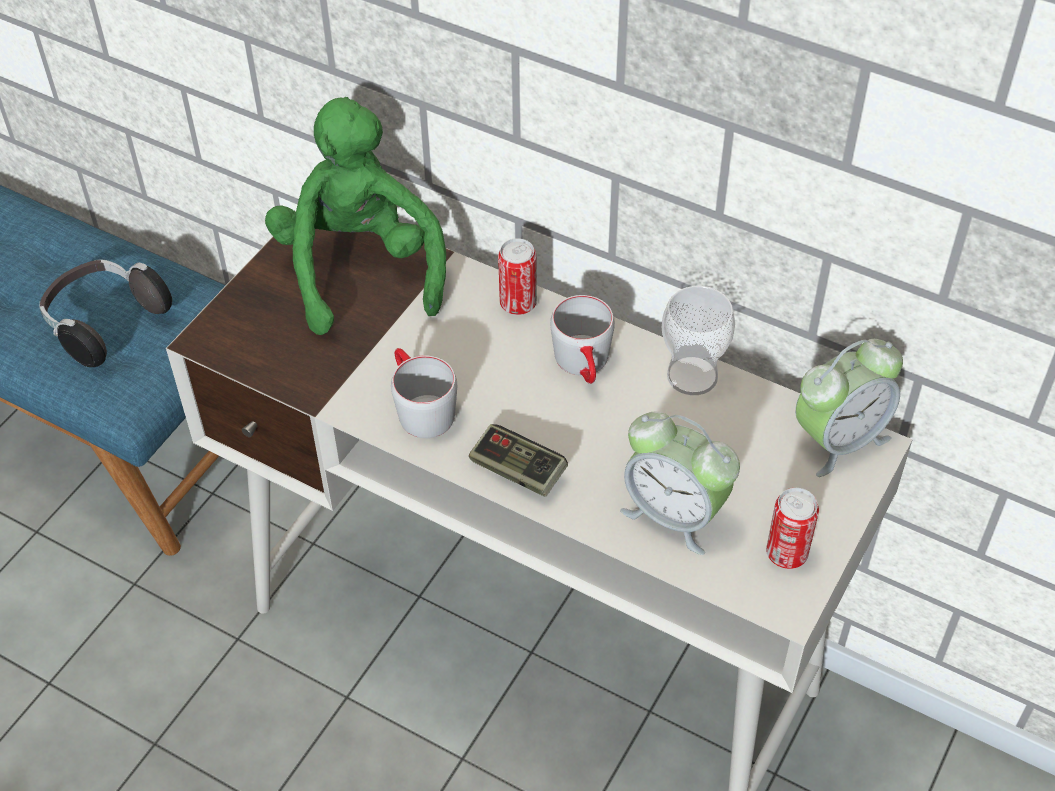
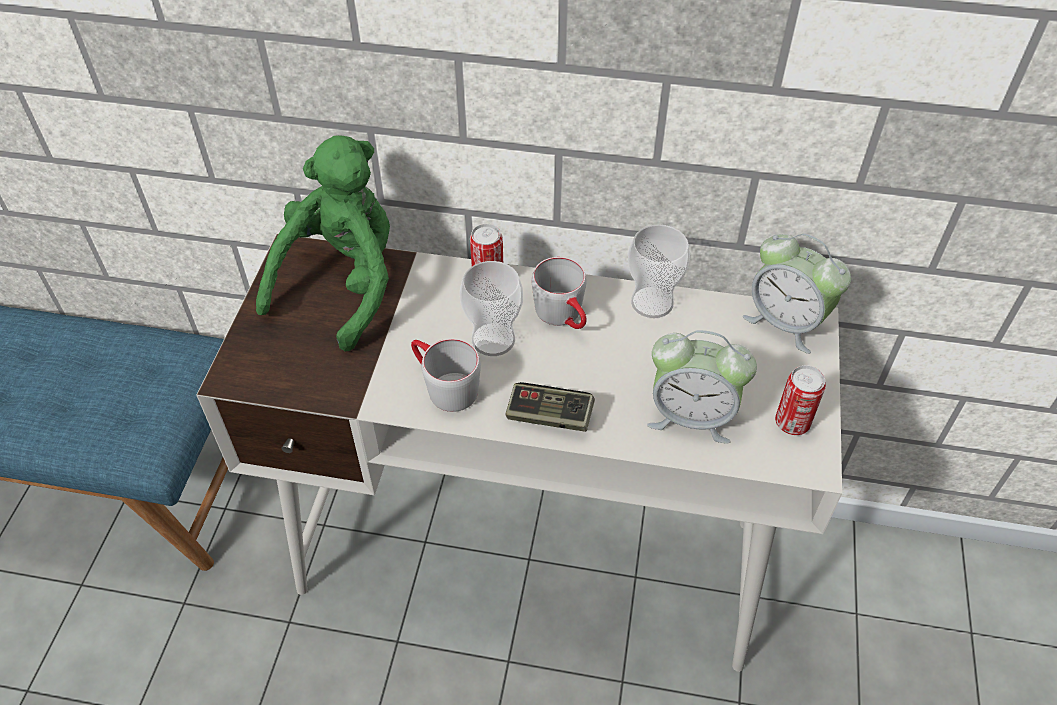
camera: 20 degrees left, 0 degrees up
headphones [39,260,172,367] -> none
green plush toy [265,97,446,335] -> green plush toy turned 60 degrees clockwise [256,136,390,352]
alarm clock [795,339,903,477] -> alarm clock turned 90 degrees clockwise [743,234,851,354]
none -> cup [460,261,523,356]

